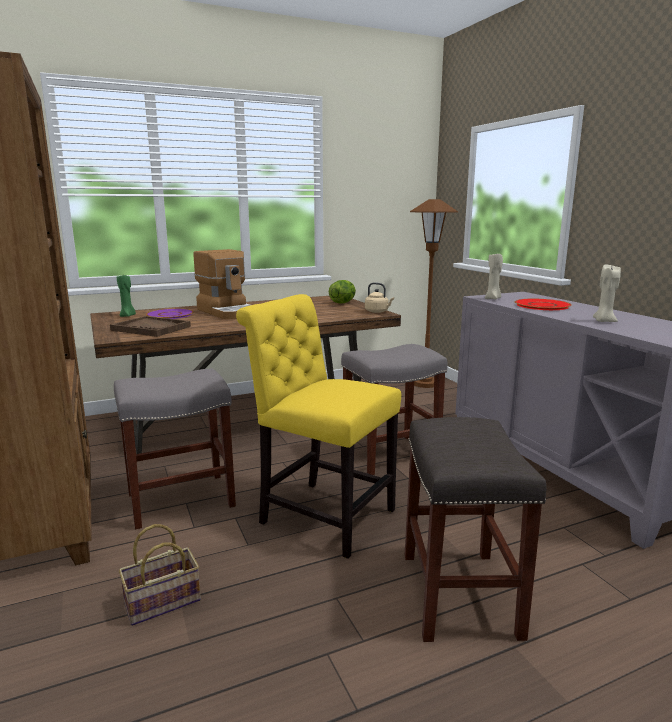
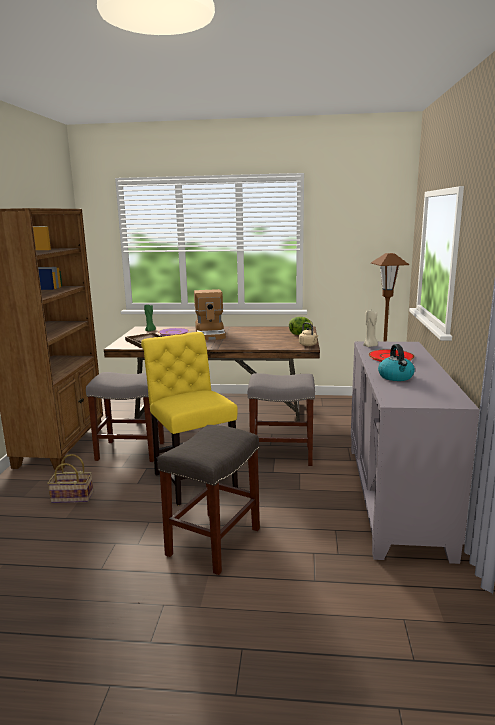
camera: 30 degrees right, 0 degrees up
beige candle [593,263,621,322] -> kettle [378,344,415,381]

